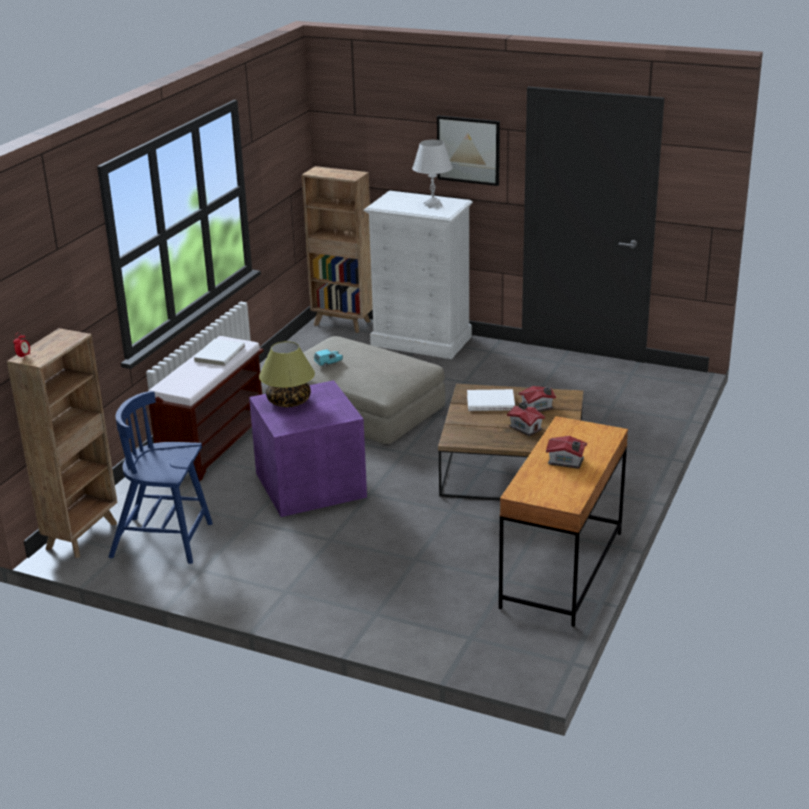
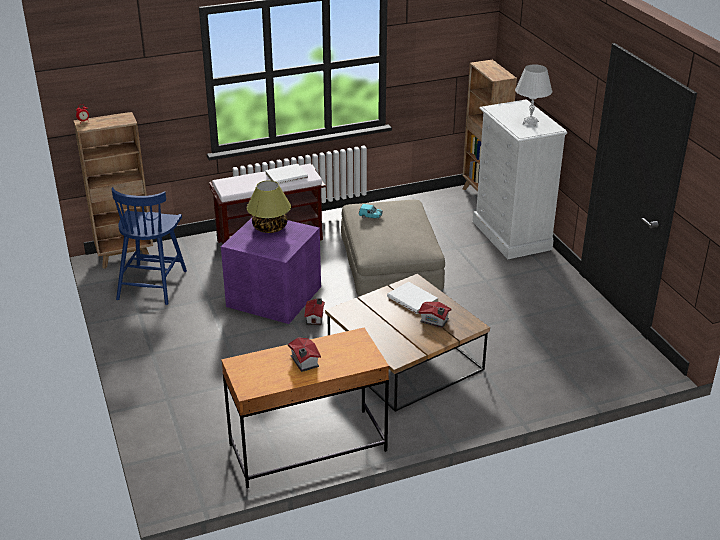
camera: 45 degrees right, 5 degrees up
blue chair [108,391,213,564] -> blue chair turned 135 degrees counterclockwise [111,187,187,305]
picture [437,115,500,186] -> none
toy house [507,402,545,436] -> toy house moved to [304,298,325,325]

